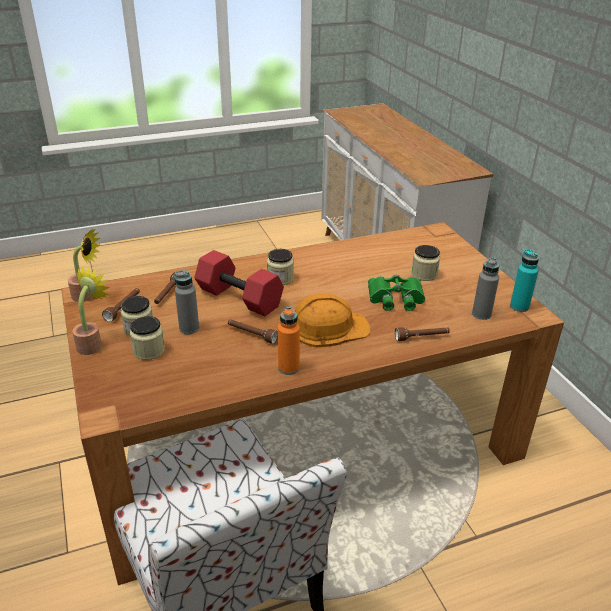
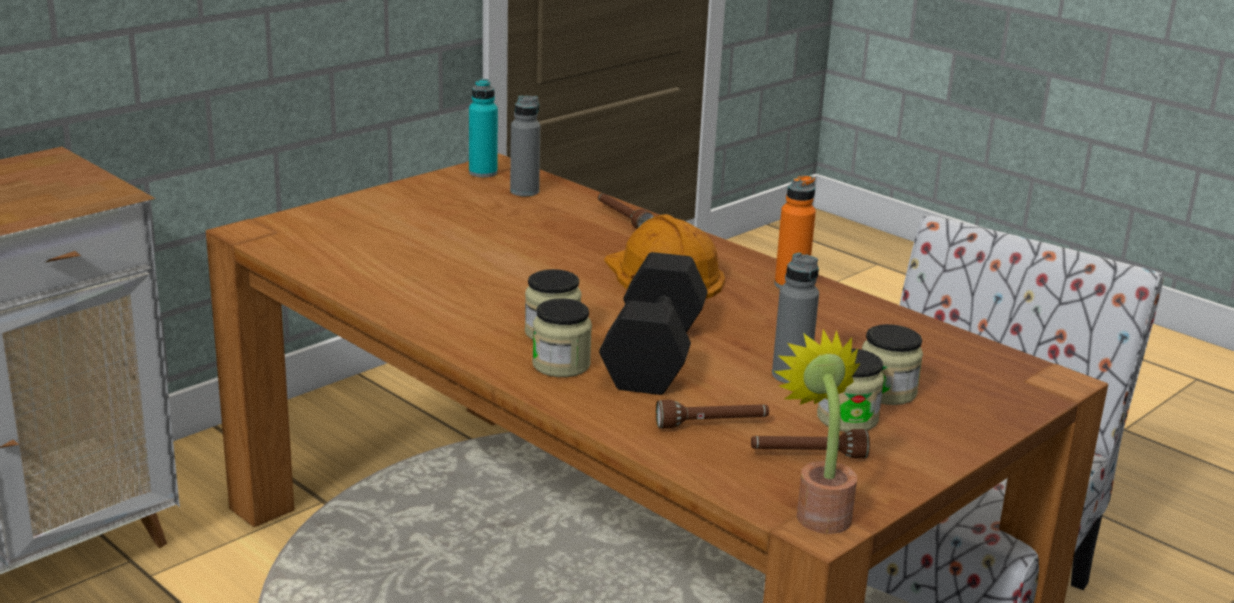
camera: 115 degrees left, 10 degrees down
potted plant [72,266,110,355] -> none
red dumbbell [194,250,284,316] -> black dumbbell [599,252,708,395]
brown flashlight [228,319,278,344] -> none
green binoculars [368,275,425,311] -> none
jar [411,245,440,281] -> jar moved to [532,298,592,377]

